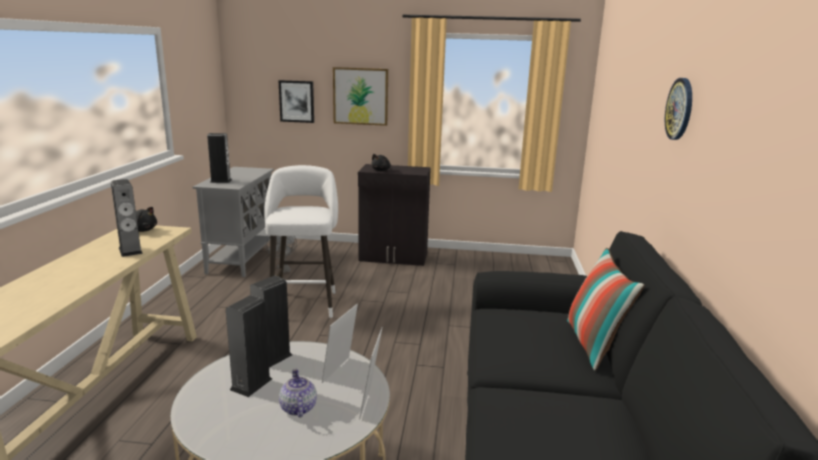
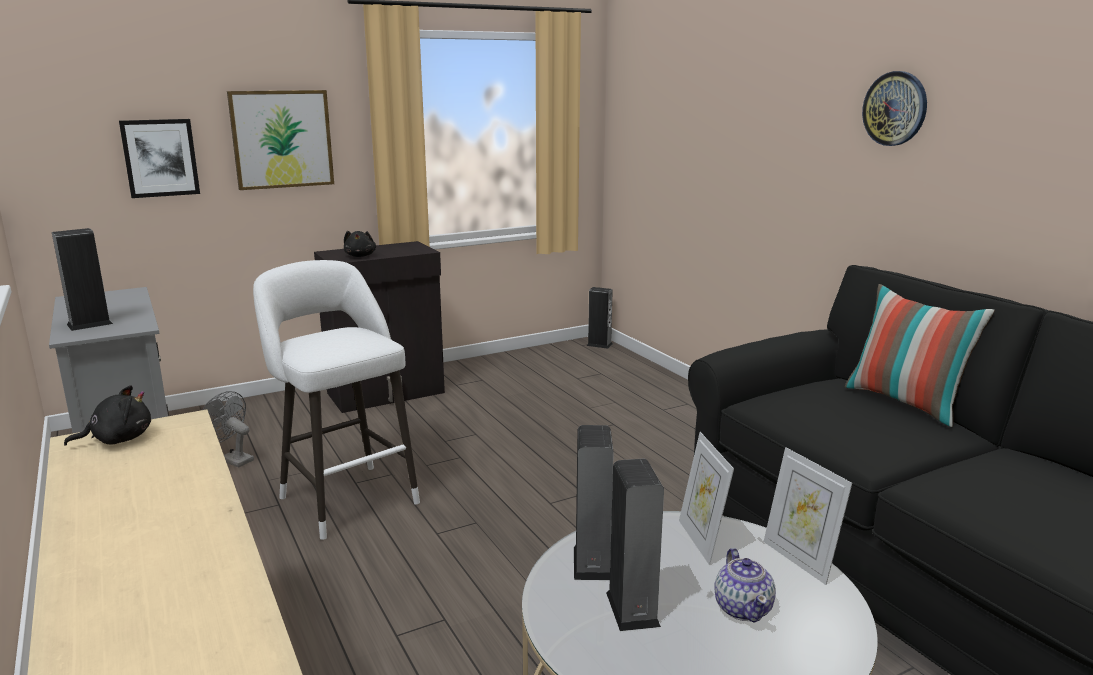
camera: 35 degrees left, 0 degrees up
speaker [111,179,143,257] -> speaker moved to [587,287,613,349]
teapot [279,369,317,418] -> teapot turned 135 degrees counterclockwise [714,548,776,623]

